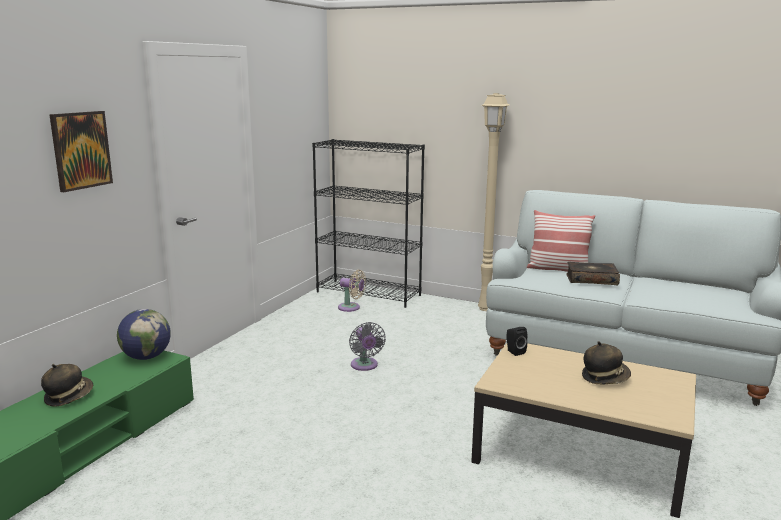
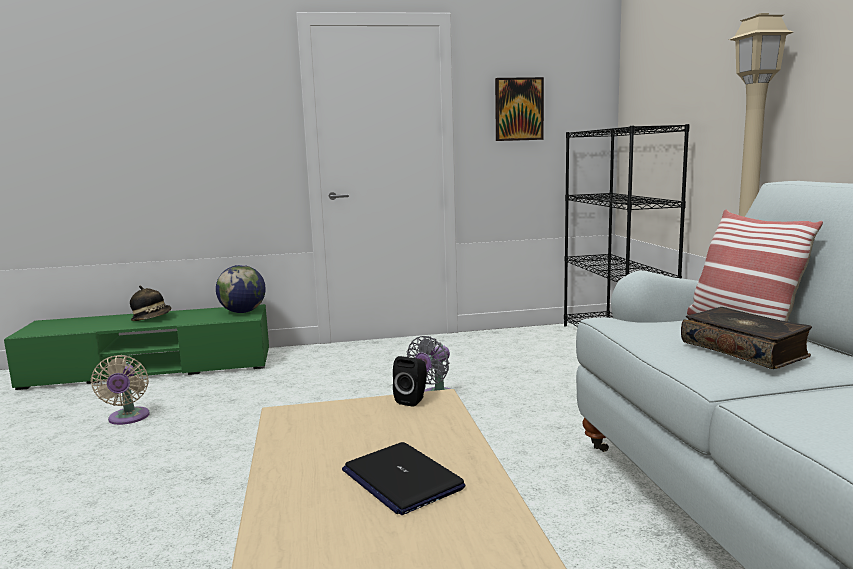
camera: 55 degrees right, 5 degrees down
picture [49,111,113,192] -> picture moved to [495,77,544,141]
beige fan [338,270,366,312] -> beige fan moved to [91,355,150,425]
hat [582,341,631,385] -> laptop [342,442,466,515]

